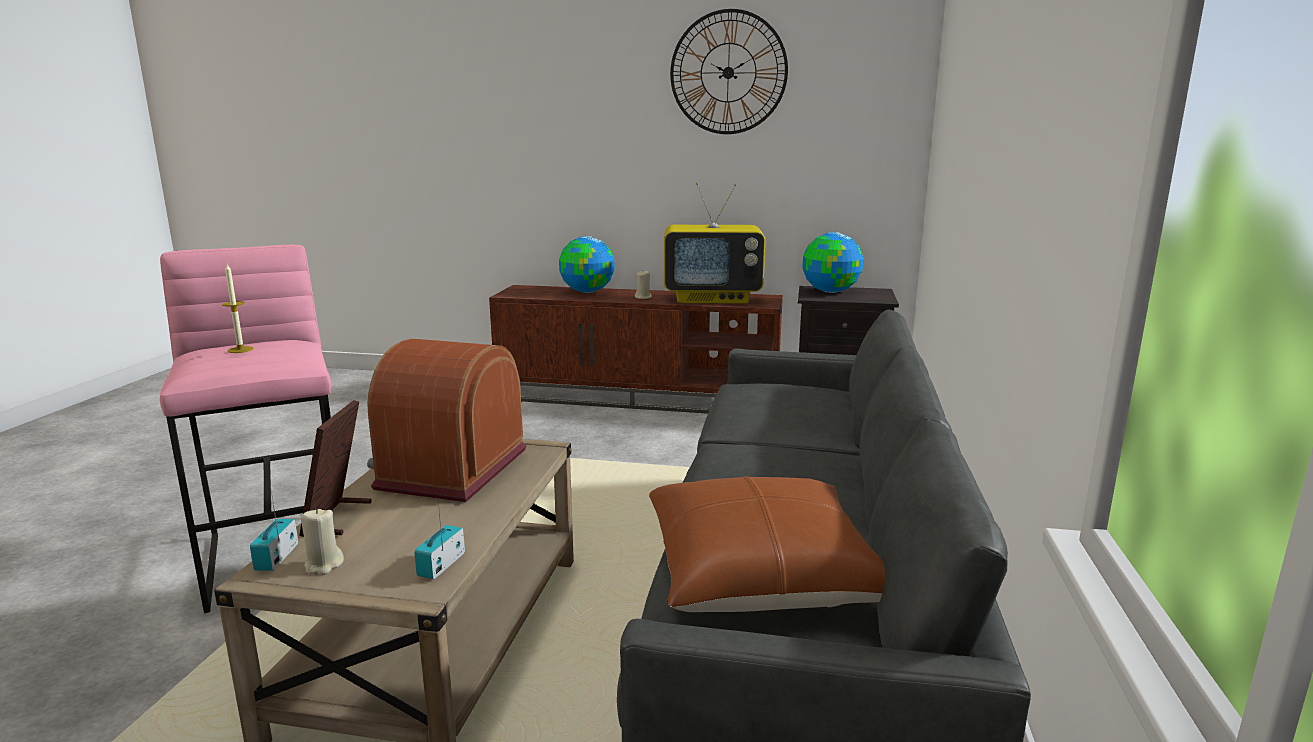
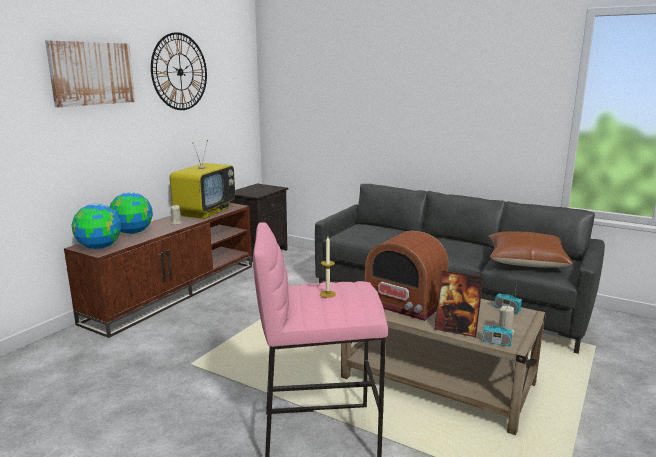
camera: 70 degrees left, 0 degrees up
globe [802,232,863,293] -> globe moved to [72,204,121,249]
none -> picture [45,40,135,107]

